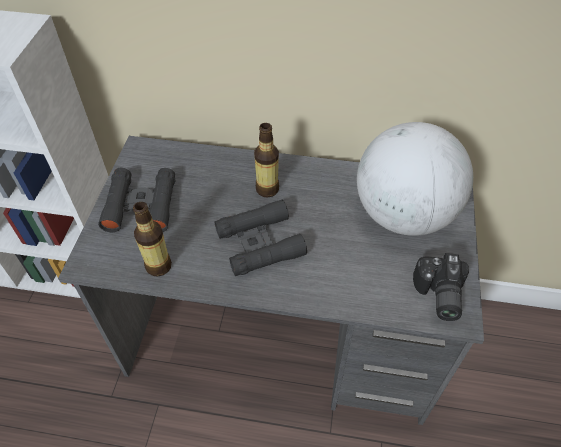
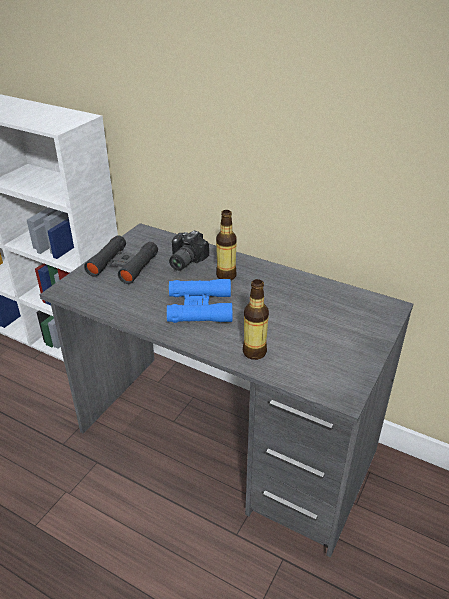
camera: 20 degrees right, 15 degrees down
bottle [133,202,172,277] -> bottle moved to [243,279,269,360]
black binoculars [214,199,307,276] -> blue binoculars [167,279,232,323]
globe [357,122,473,236] -> none
camera [413,253,469,321] -> camera moved to [169,231,209,271]

